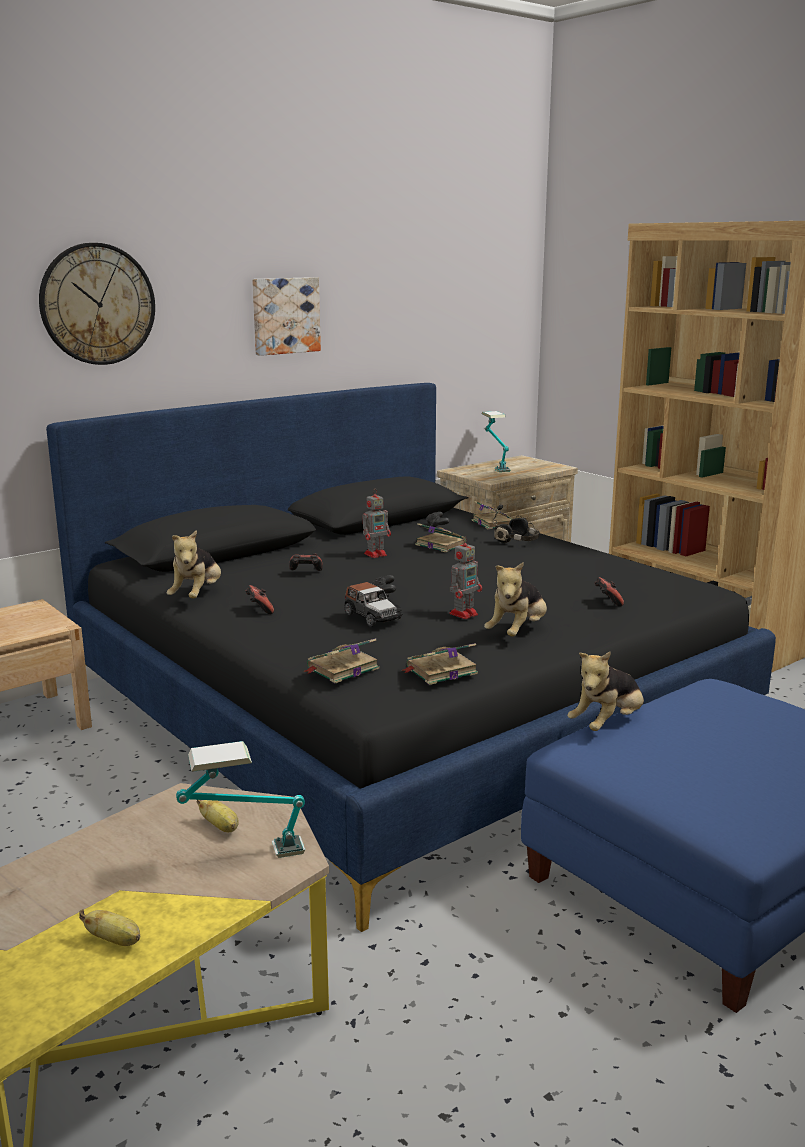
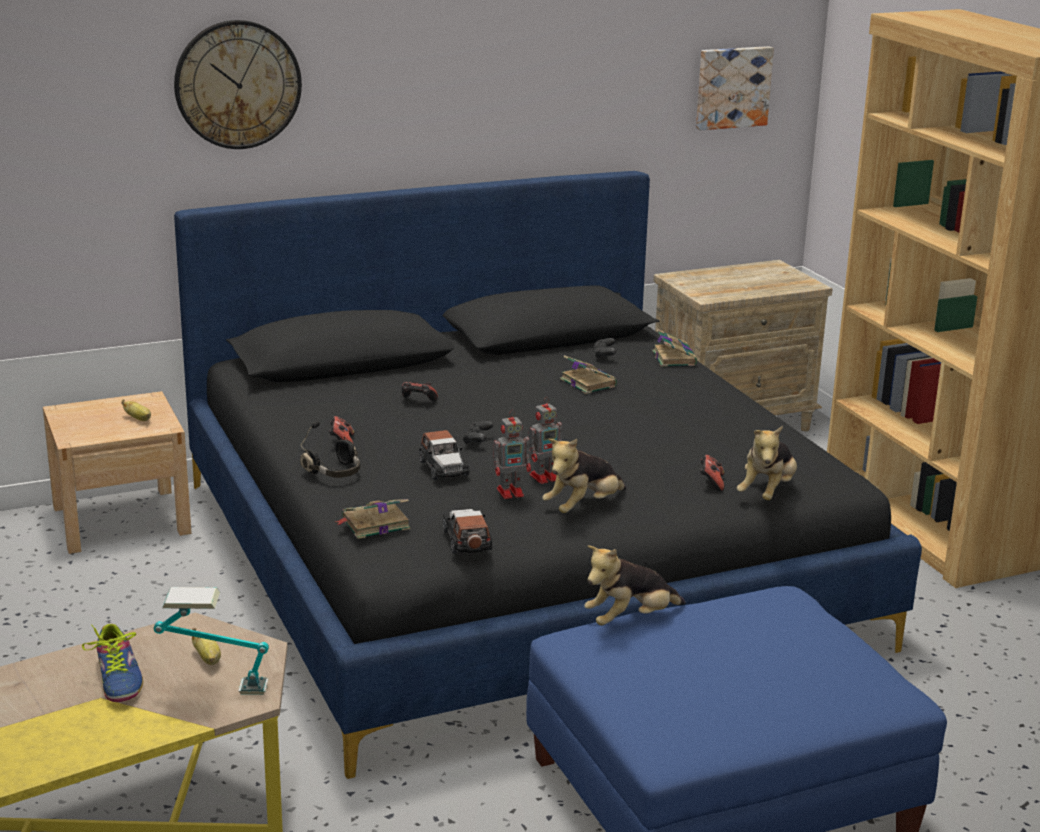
camera: 15 degrees right, 5 degrees up
banana [79,909,140,946] -> banana moved to [121,399,151,421]
plush toy [167,530,221,599] -> plush toy moved to [737,426,797,500]
picture [252,277,321,356] -> picture moved to [696,46,774,130]
toy robot [362,490,391,558] -> toy robot moved to [493,410,531,499]
book [401,643,478,685] -> toy car [443,509,493,554]
table lamp [482,411,510,472] -> none
black headphones [493,504,540,543] -> black headphones moved to [300,421,360,478]
none -> shoe [82,624,143,702]

